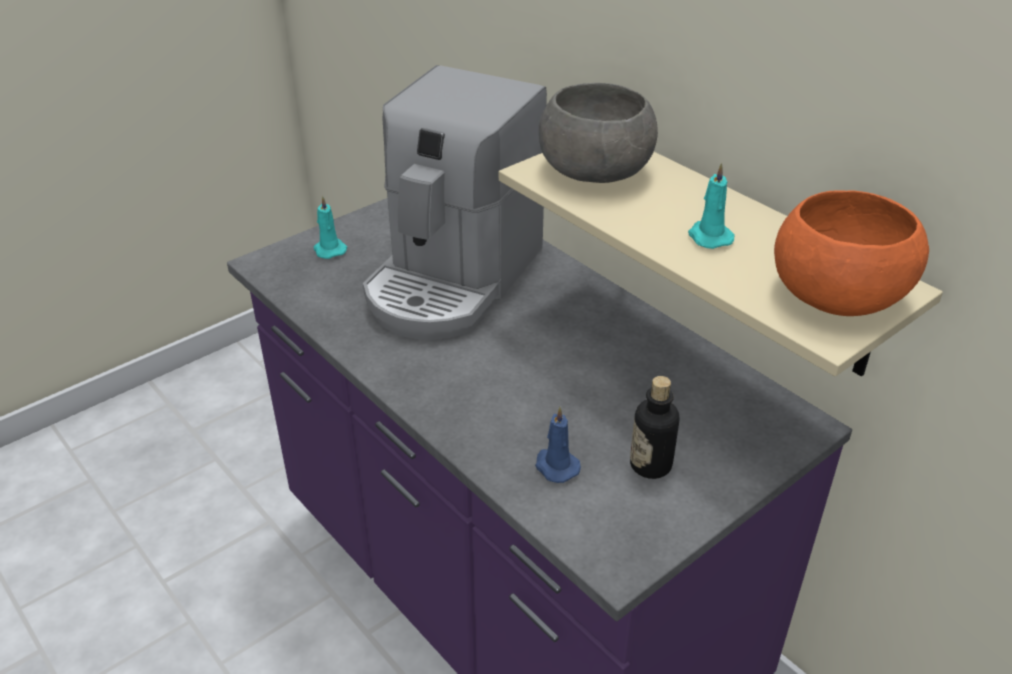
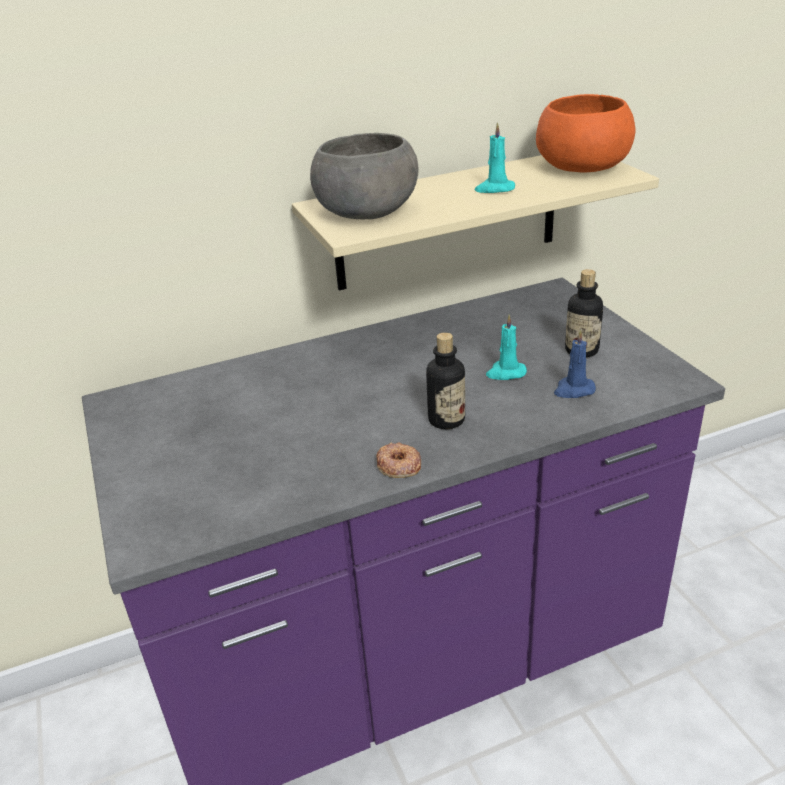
camera: 70 degrees left, 5 degrees down
turquoise candle [314,196,347,259] -> turquoise candle moved to [486,314,527,380]
coffee machine [363,65,547,340] -> none
none -> donut [376,442,421,478]
none -> bottle [426,332,465,429]

